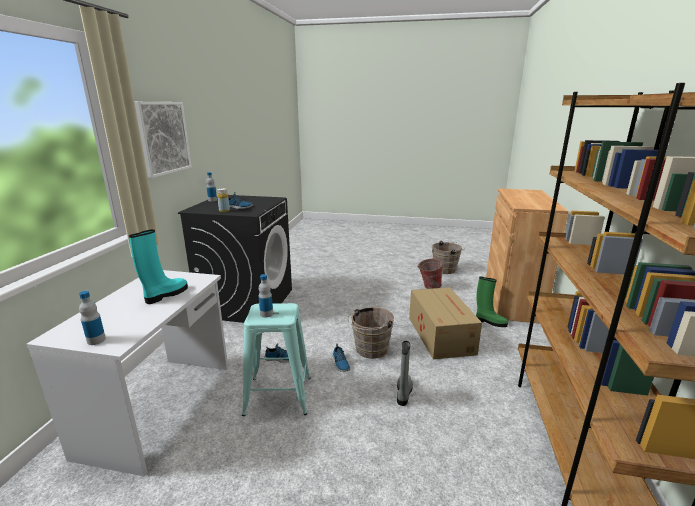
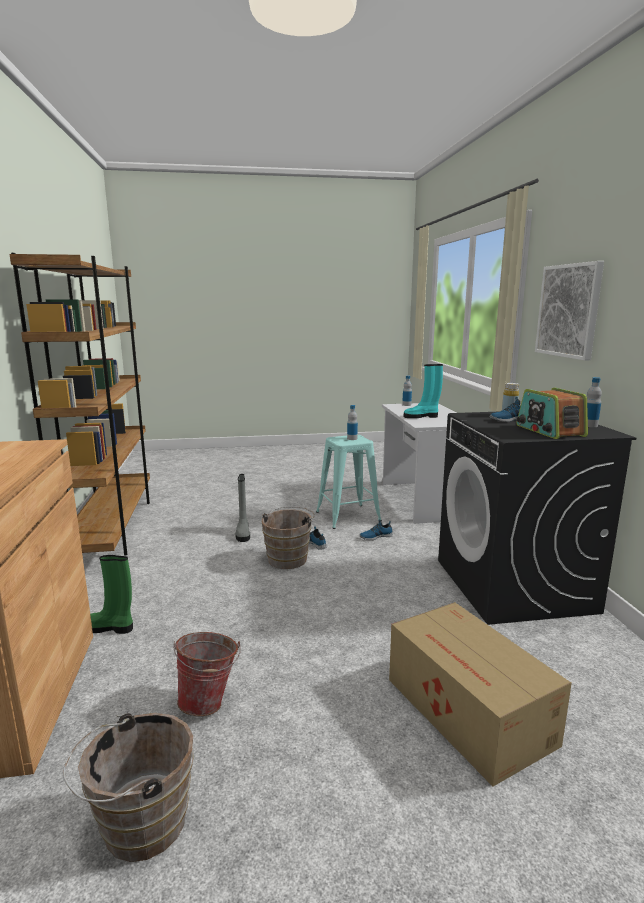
camera: 160 degrees right, 5 degrees down
turquoise boot [129,230,188,304] -> turquoise boot turned 75 degrees clockwise [404,364,443,418]
cardboard box [409,287,482,359] -> cardboard box moved to [389,602,572,786]
none -> radio [516,388,588,439]

